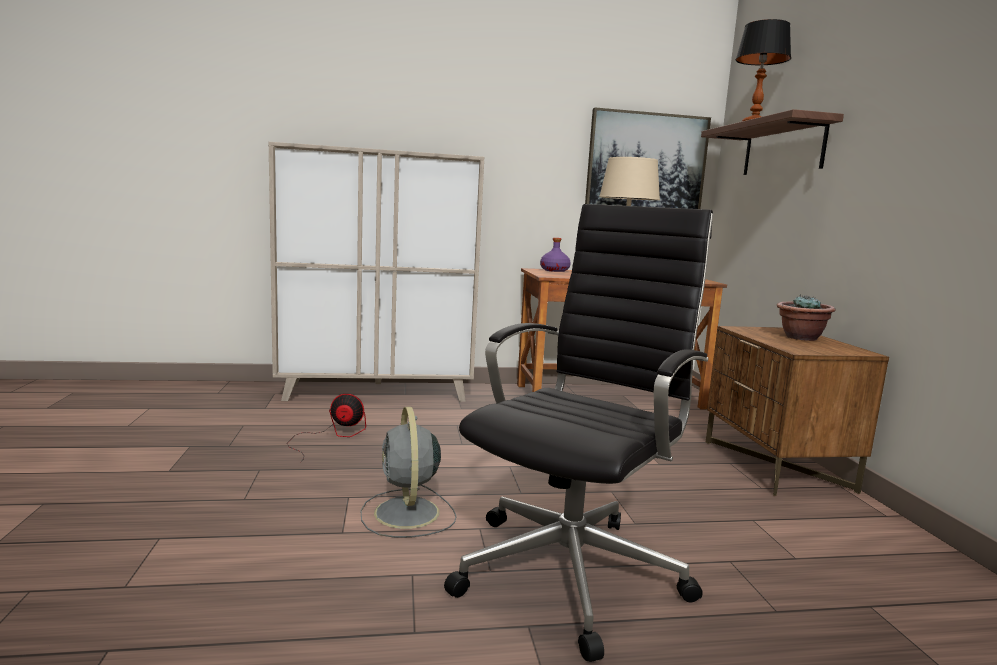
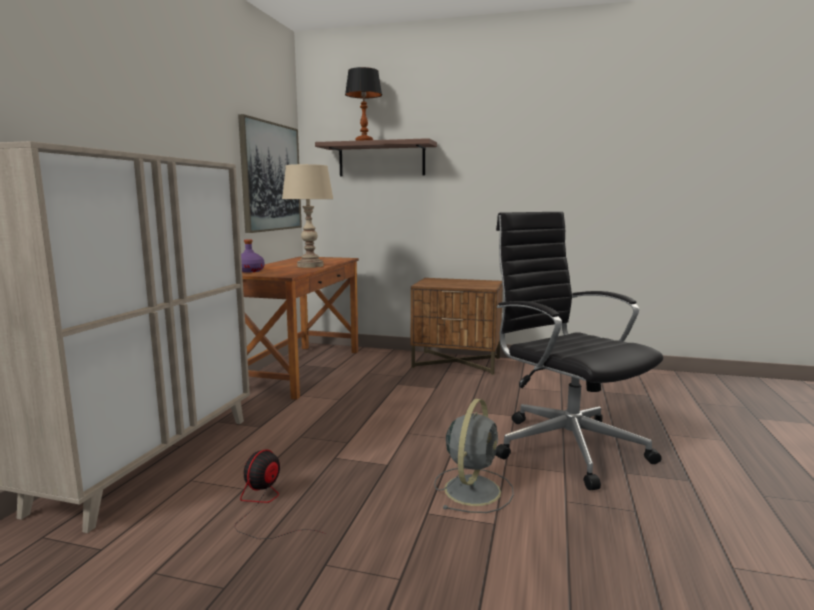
camera: 65 degrees left, 0 degrees up
grey fan [361,407,456,538] -> grey fan turned 75 degrees counterclockwise [434,399,514,513]
potted plant [777,294,836,341] -> none

